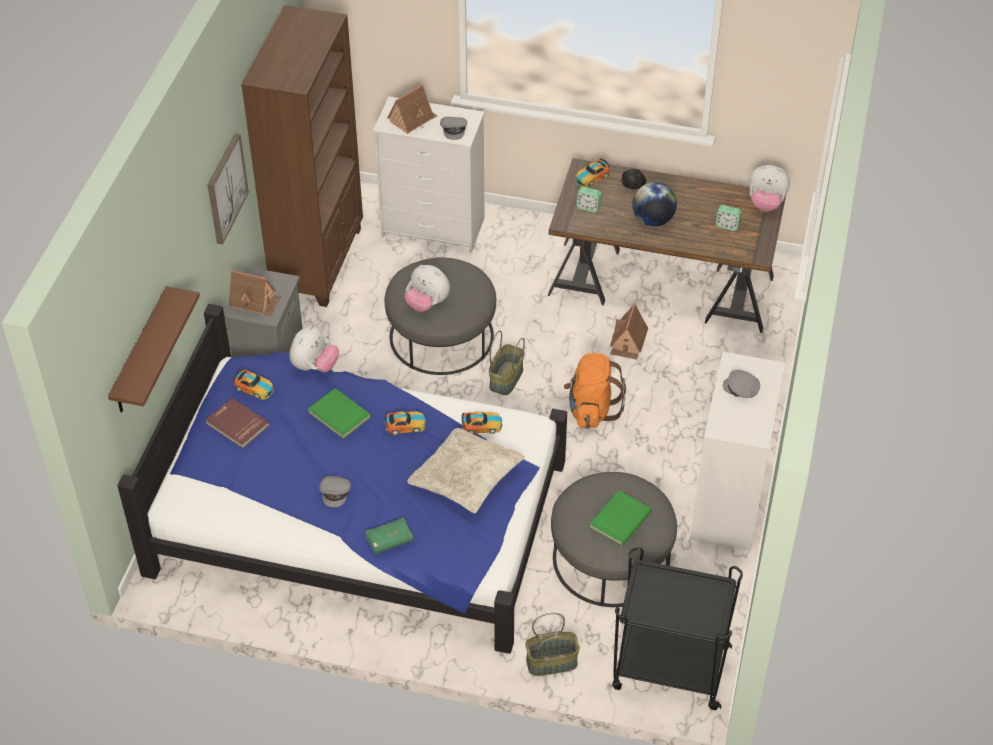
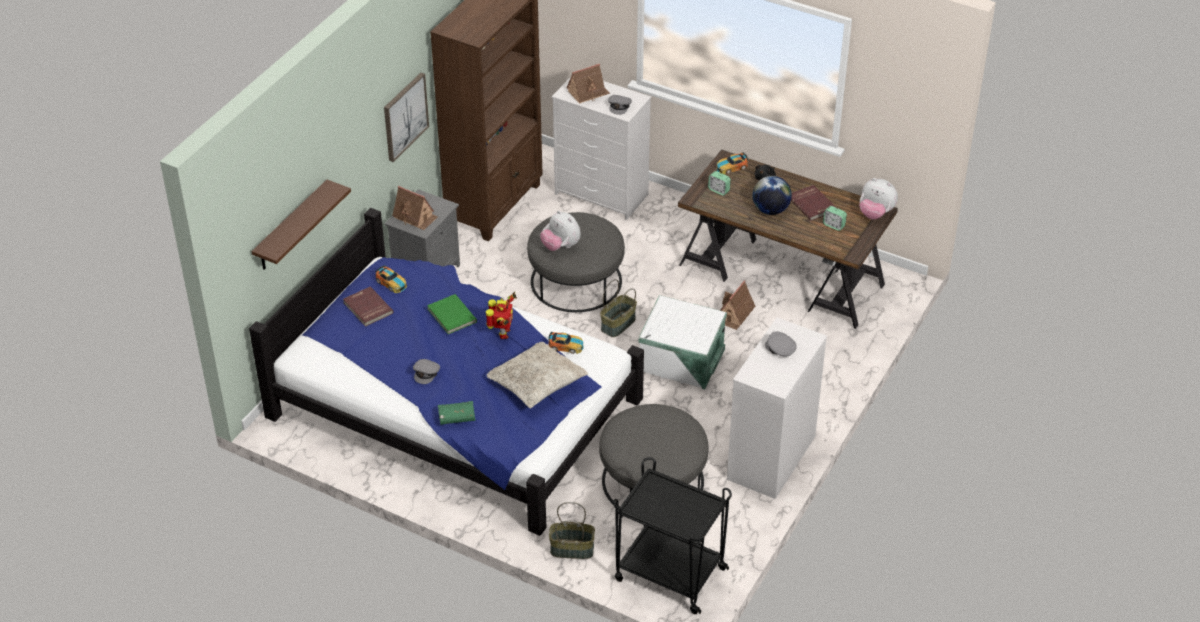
camera: 15 degrees right, 5 degrees down
plush toy [290,325,339,372] -> none
toy car [385,411,426,435] -> toy robot [486,292,517,339]
orange backpack [564,353,626,428] -> white storage box [638,295,727,390]
green book [589,490,652,546] -> none
none -> red book [791,185,835,221]

